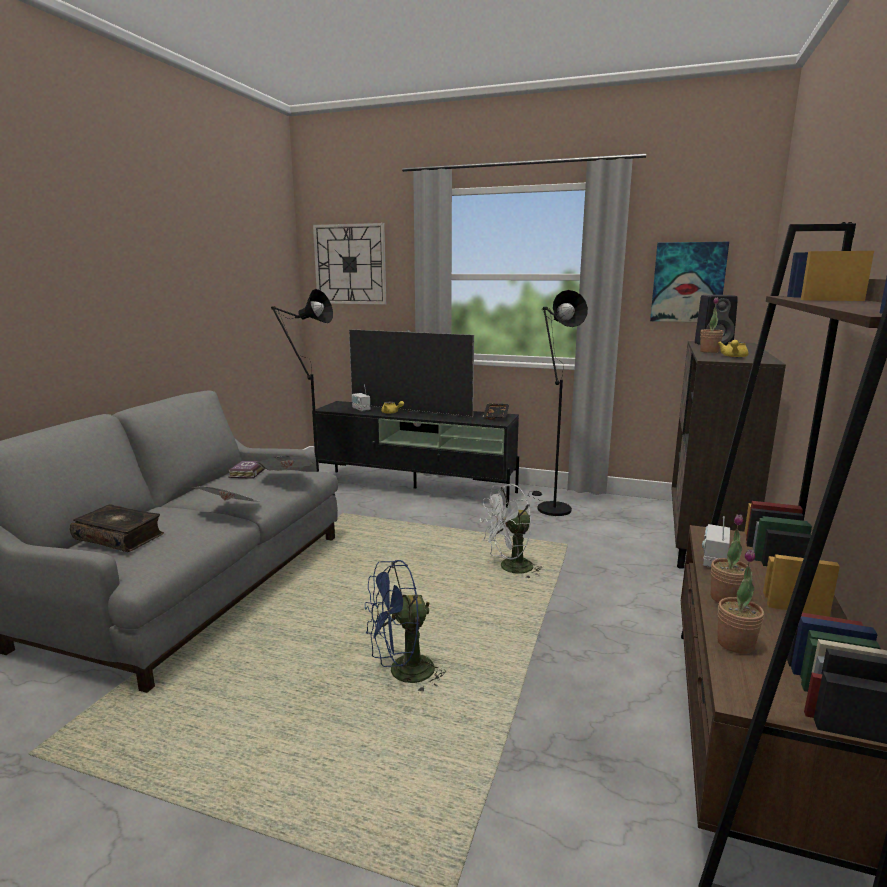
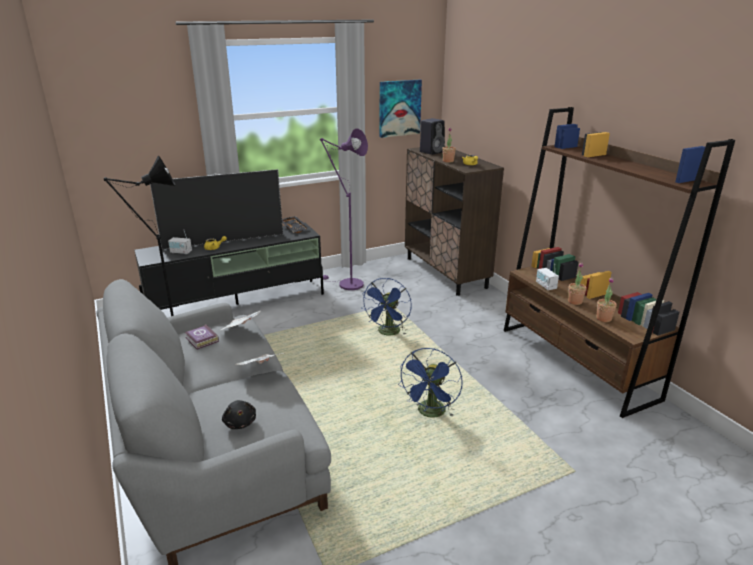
camera: 45 degrees left, 10 degrees up
book [70,504,164,552] -> black plush toy [222,400,256,429]
wall clock [313,223,386,305] -> none
white fan [480,484,544,579] -> blue fan [362,278,412,336]
black floor lamp [528,290,588,516] -> purple floor lamp [319,128,368,290]

